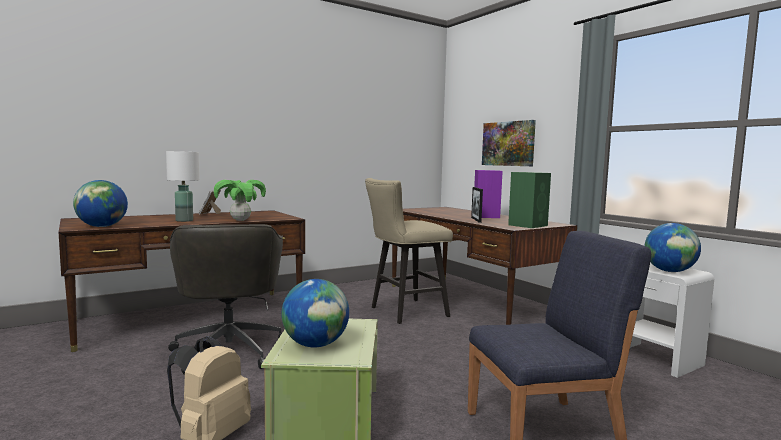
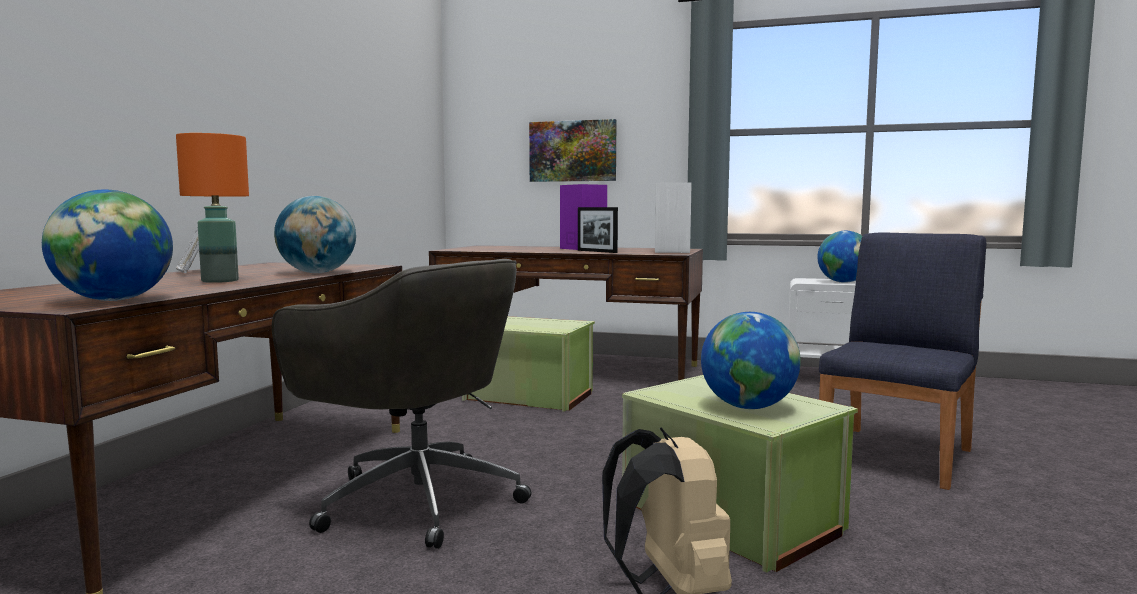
camera: 40 degrees left, 0 degrees up
white table lamp [166,151,199,222] -> orange table lamp [176,133,249,283]
potted plant [214,180,266,221] -> globe [274,196,356,273]
beige stool [365,178,453,324] -> green storage box [462,316,595,412]
green speaker [508,172,551,228] -> white speaker [655,182,692,253]

